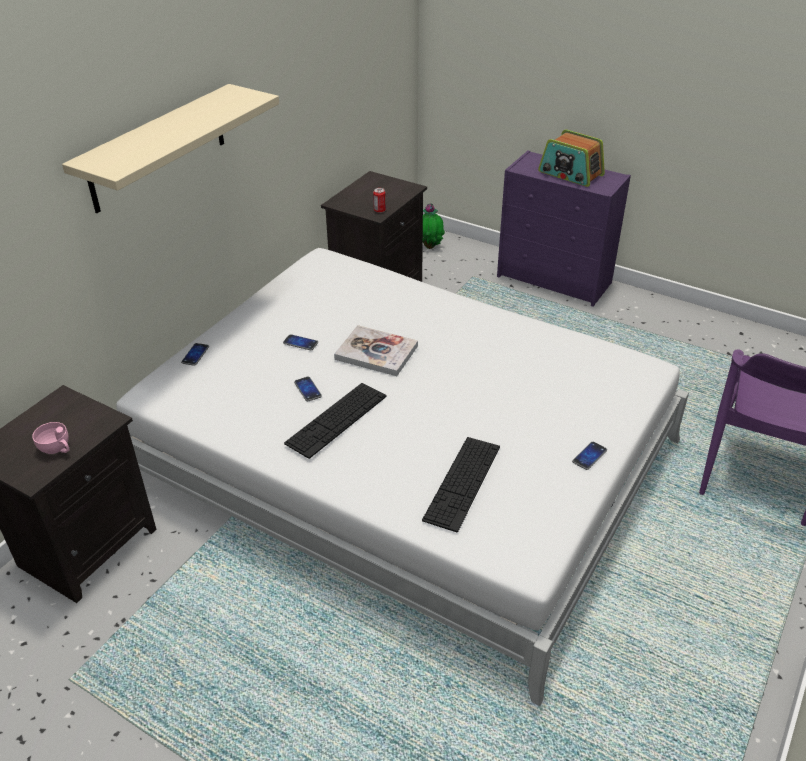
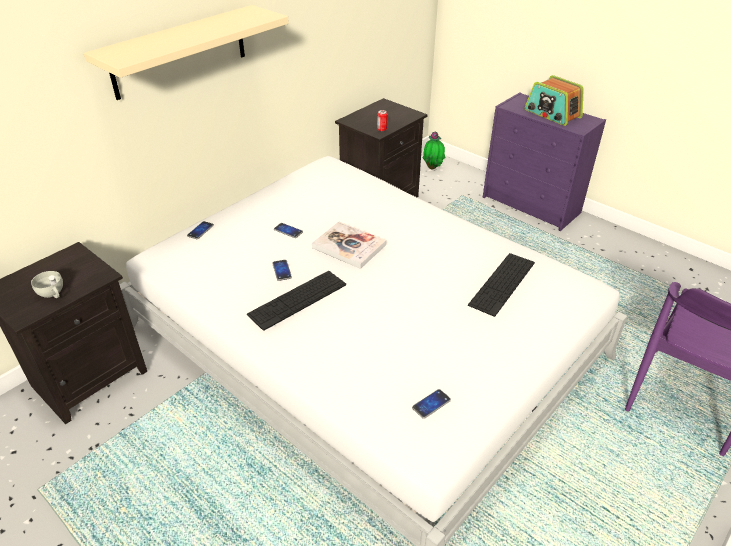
camera: 10 degrees right, 0 degrees up
pink cup [32,422,70,454] -> white cup [31,271,63,298]
keyboard [422,437,500,532] -> keyboard moved to [468,253,535,317]
phone [572,442,607,470] -> phone moved to [412,389,451,419]

